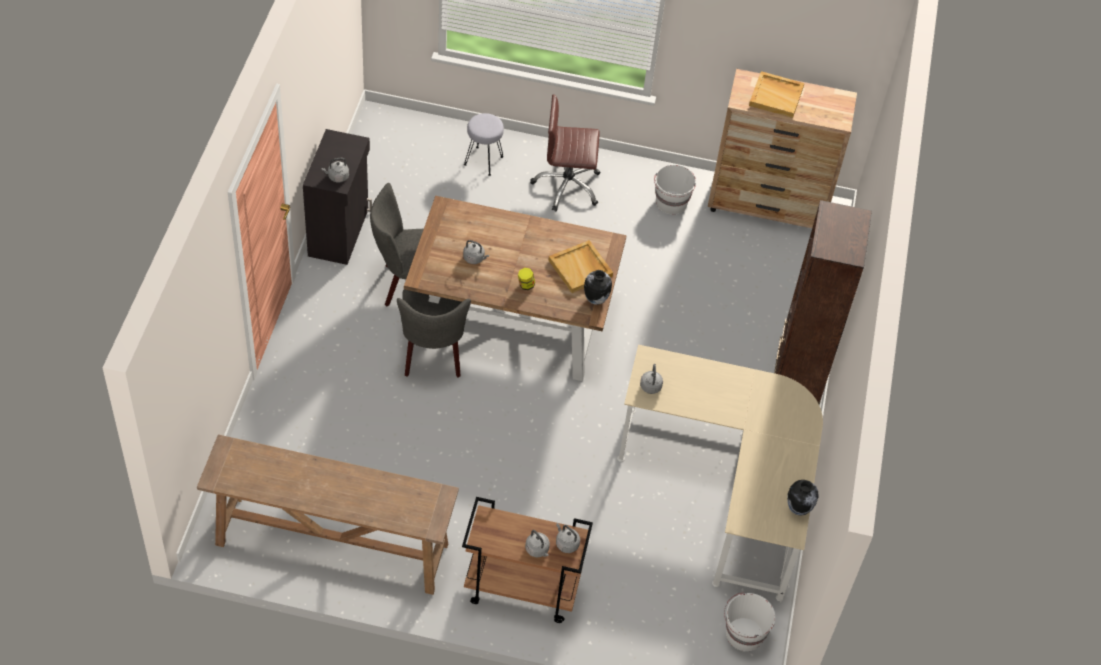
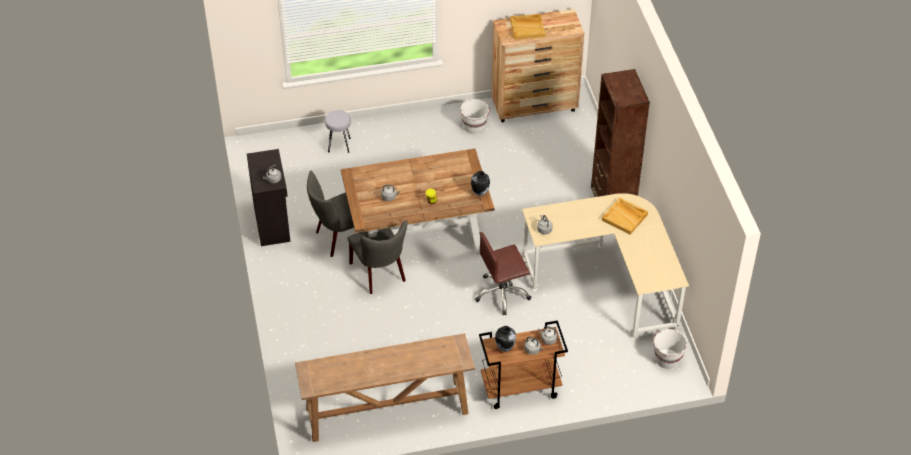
camera: 20 degrees left, 5 degrees down
brown office chair [530,94,600,211] -> brown office chair moved to [475,232,531,315]
beige tray [548,240,613,293] -> beige tray moved to [602,198,648,235]
vase [787,480,818,515] -> vase moved to [495,326,516,352]

